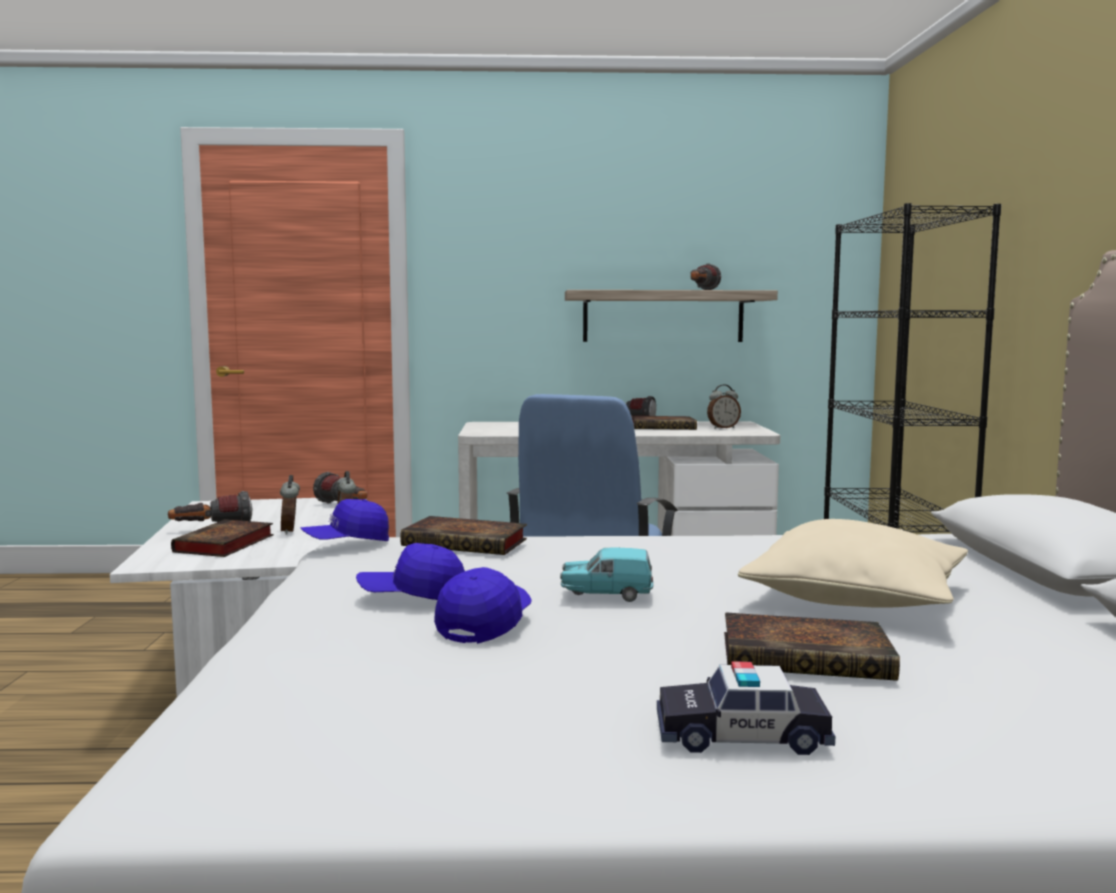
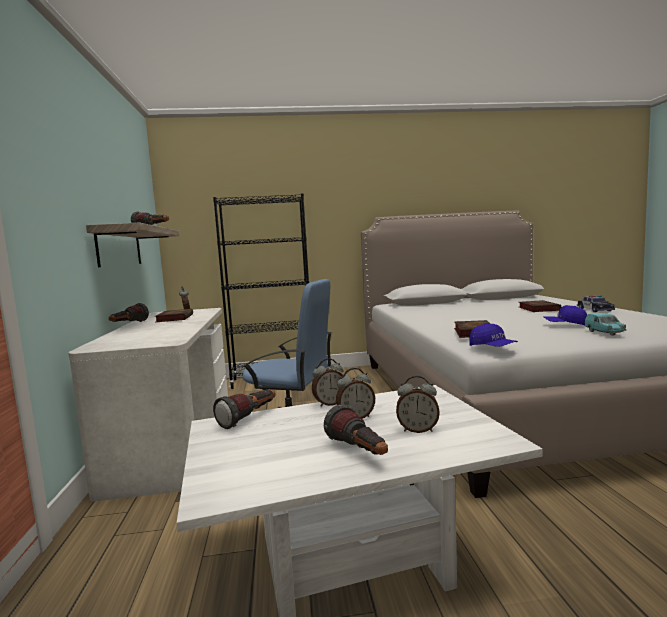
camera: 95 degrees left, 0 degrees up
book [171,519,273,557] -> alarm clock [396,376,440,433]
blue cap [356,543,465,600] -> none
turquoise toy car [560,547,653,602] -> turquoise toy car moved to [585,313,626,336]
beige pillow [738,519,968,608] -> none

